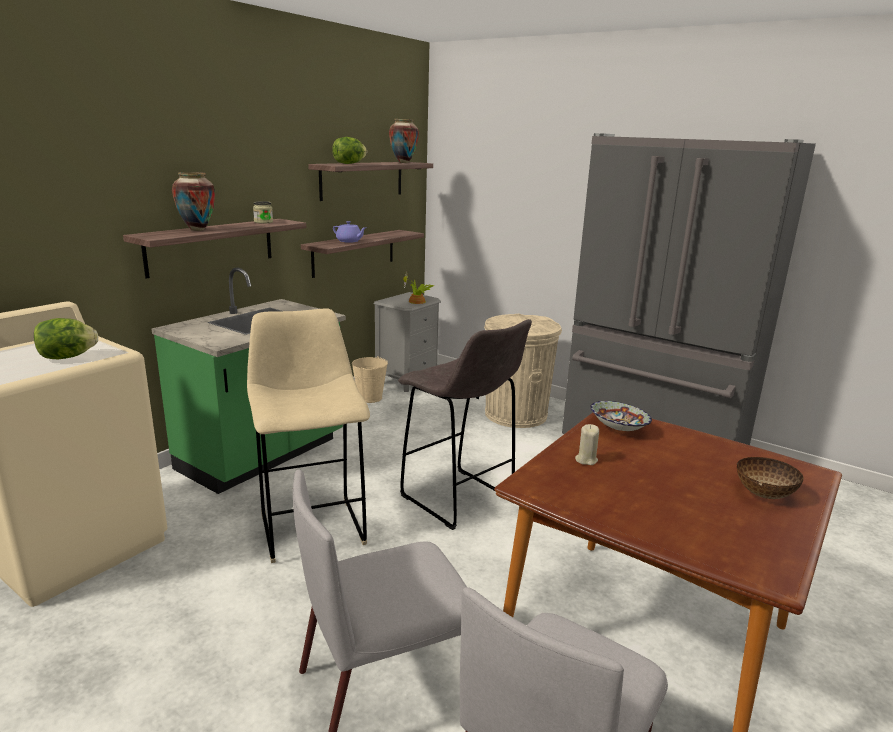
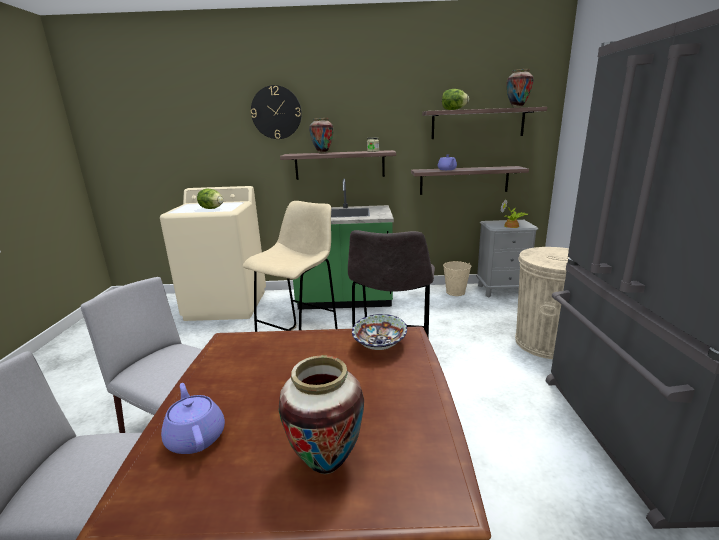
camera: 55 degrees right, 0 degrees up
beige candle [575,424,599,465] -> none
bowl [737,457,804,499] -> vase [279,355,364,474]
none -> purple teapot [161,383,225,454]
none -> wall clock [251,85,302,139]

